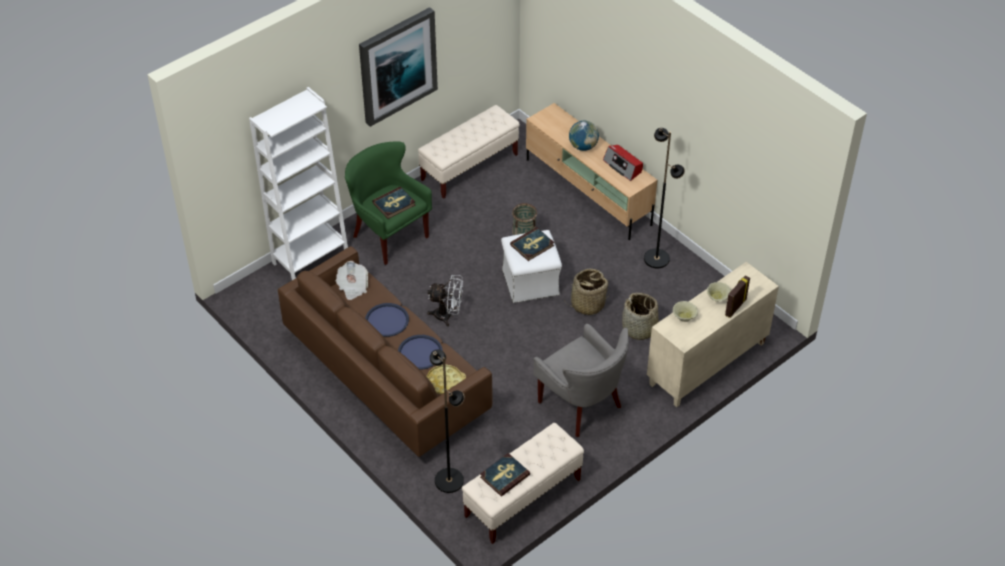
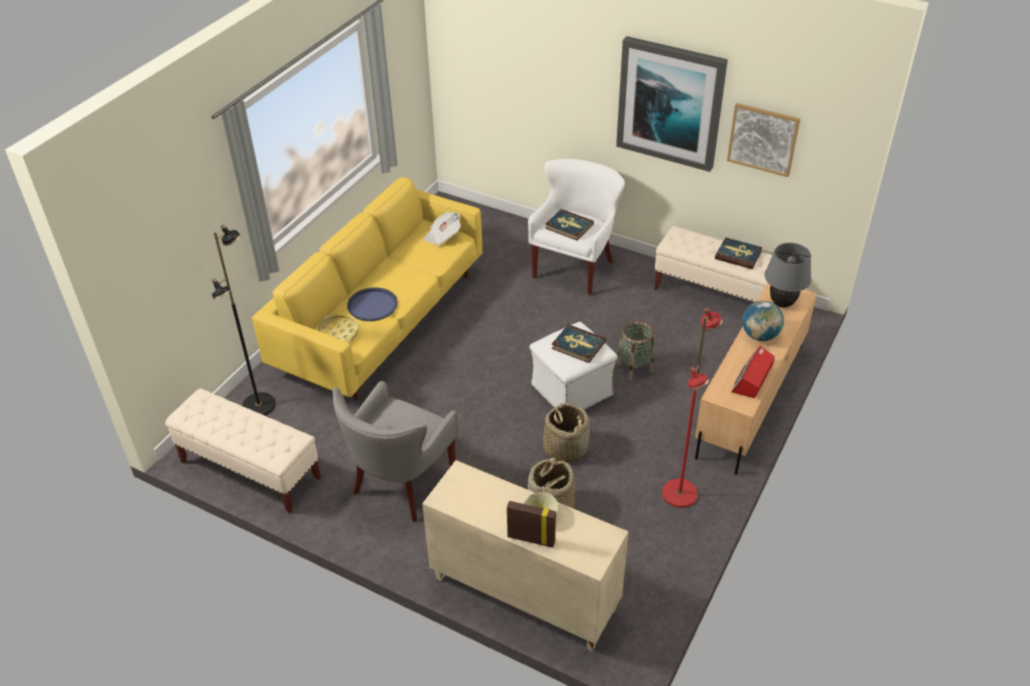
camera: 70 degrees right, 5 degrees down
white bookcase [249,87,348,280] -> none
brown sofa [278,246,492,457] -> yellow sofa [252,177,482,400]
green armchair [345,142,432,265] -> white armchair [528,159,625,295]
blue tray [365,303,409,337] -> none
white fan [427,275,463,326] -> none
book [480,453,530,496] -> book moved to [715,237,762,269]
black floor lamp [644,128,685,268] -> red floor lamp [662,308,723,508]
beige bowl [673,301,698,322] -> none
none -> picture [727,103,800,177]
none -> grey table lamp [765,243,811,308]

